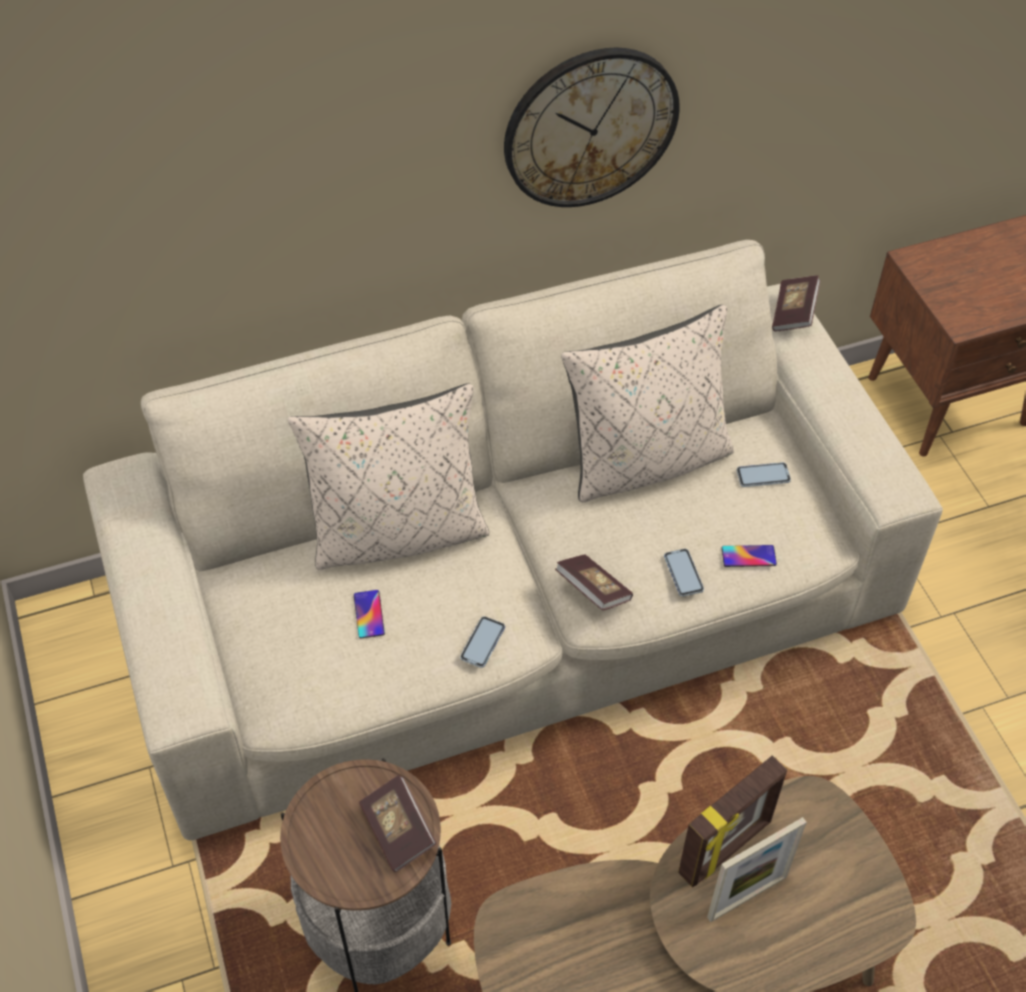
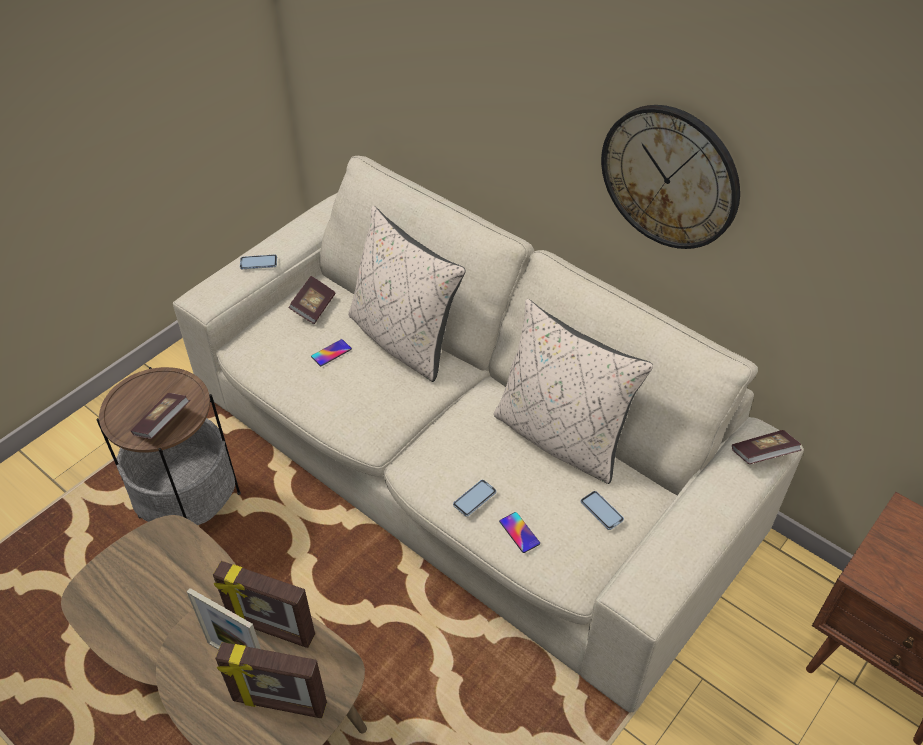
camera: 60 degrees right, 5 degrees down
phone [460,616,505,668] -> phone moved to [240,255,277,269]
book [555,555,633,610] -> book moved to [289,276,335,324]
none -> picture frame [215,642,327,718]

